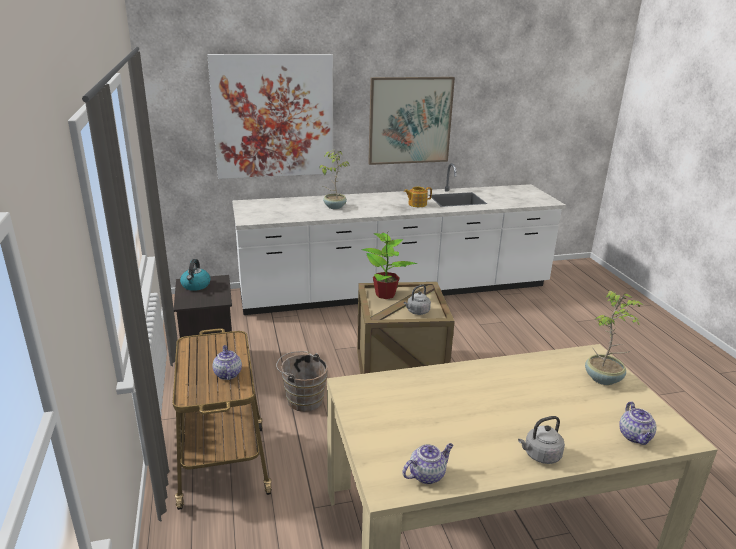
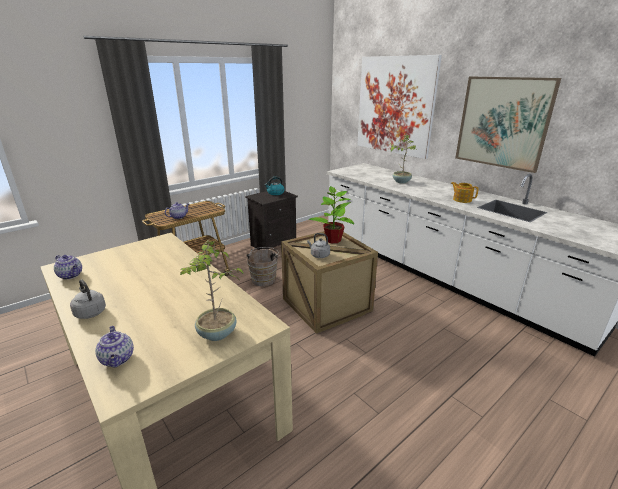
camera: 65 degrees right, 0 degrees up
teapot [619,402,657,445] -> teapot turned 90 degrees counterclockwise [95,326,134,368]

